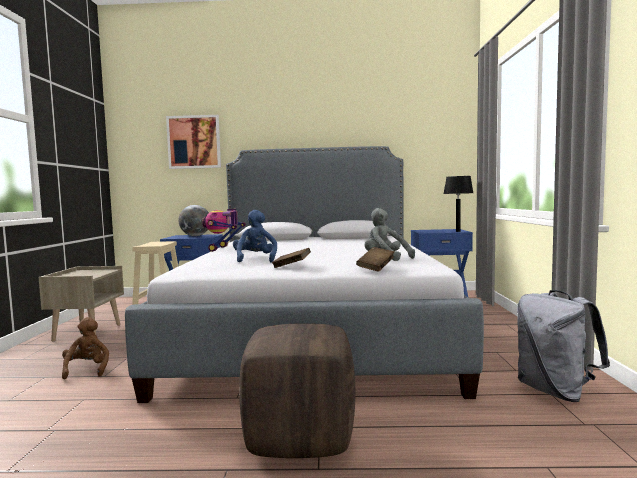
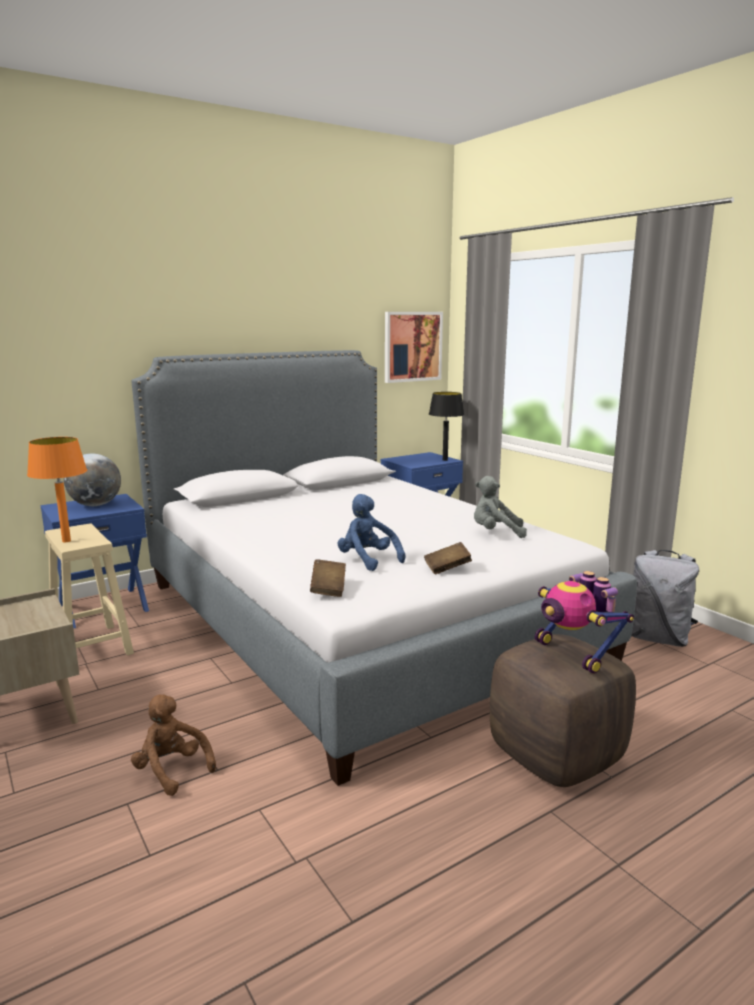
camera: 35 degrees left, 10 degrees up
picture [166,115,221,169] -> picture moved to [385,312,443,383]
toy robot [202,209,246,252] -> toy robot moved to [535,571,634,674]
brown book [356,247,394,271] -> brown book moved to [310,559,346,597]
none -> orange table lamp [27,437,87,542]

